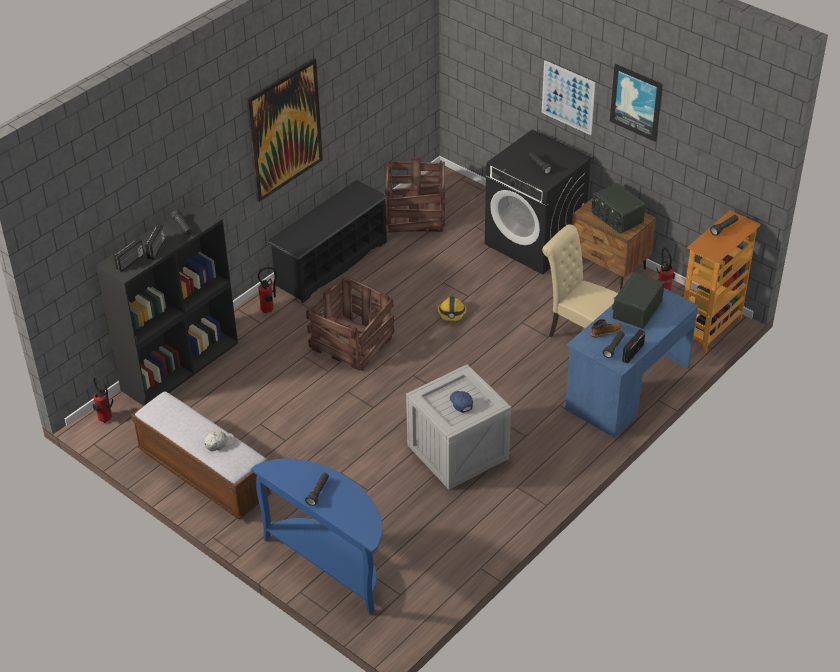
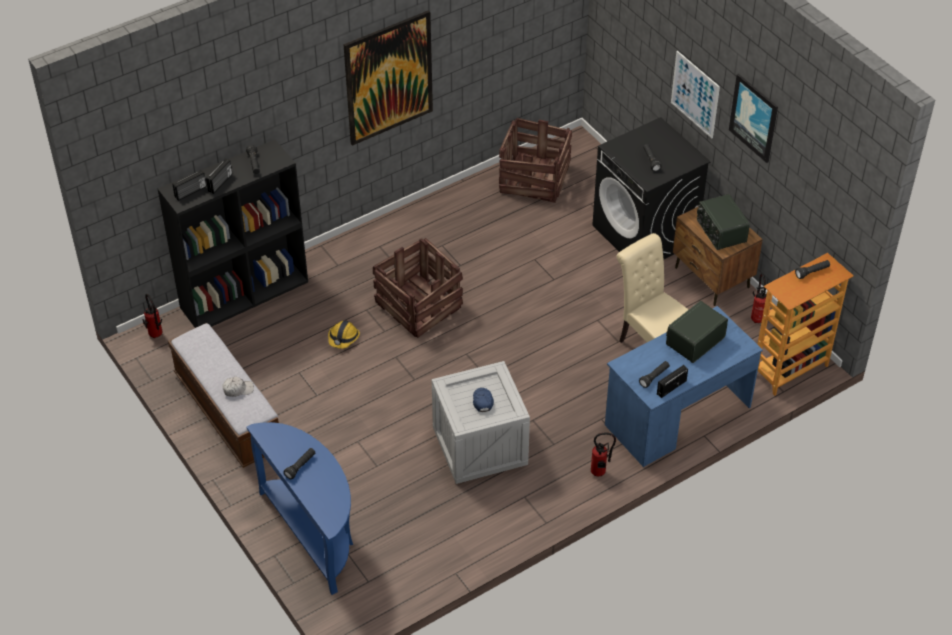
camera: 15 degrees right, 5 degrees up
fire extinguisher [258,267,277,313] -> fire extinguisher moved to [591,432,616,476]
black shoe rack [266,180,388,303] -> none
hard hat [438,296,467,321] -> hard hat moved to [328,320,360,349]
boot [590,319,623,338] -> none

